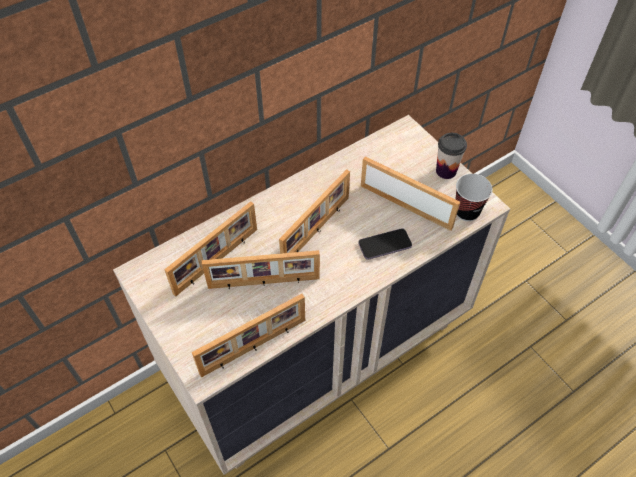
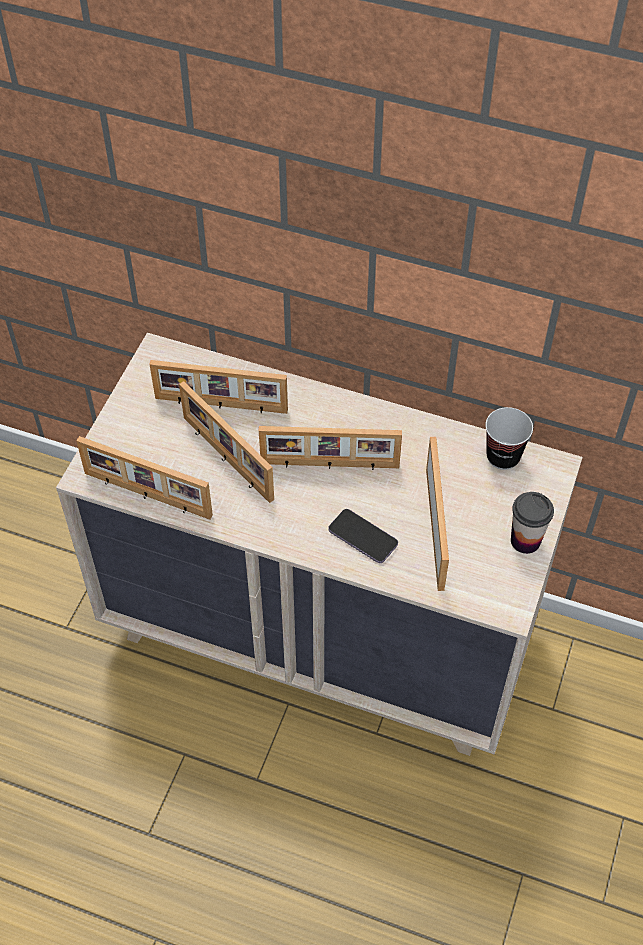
camera: 55 degrees right, 0 degrees up
cup [456,174,493,221] -> cup moved to [485,407,533,470]

